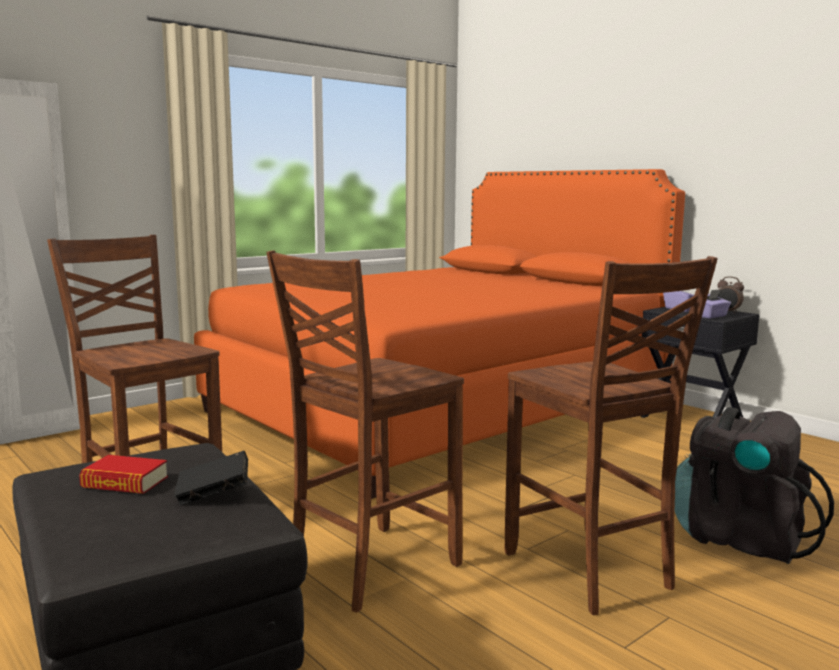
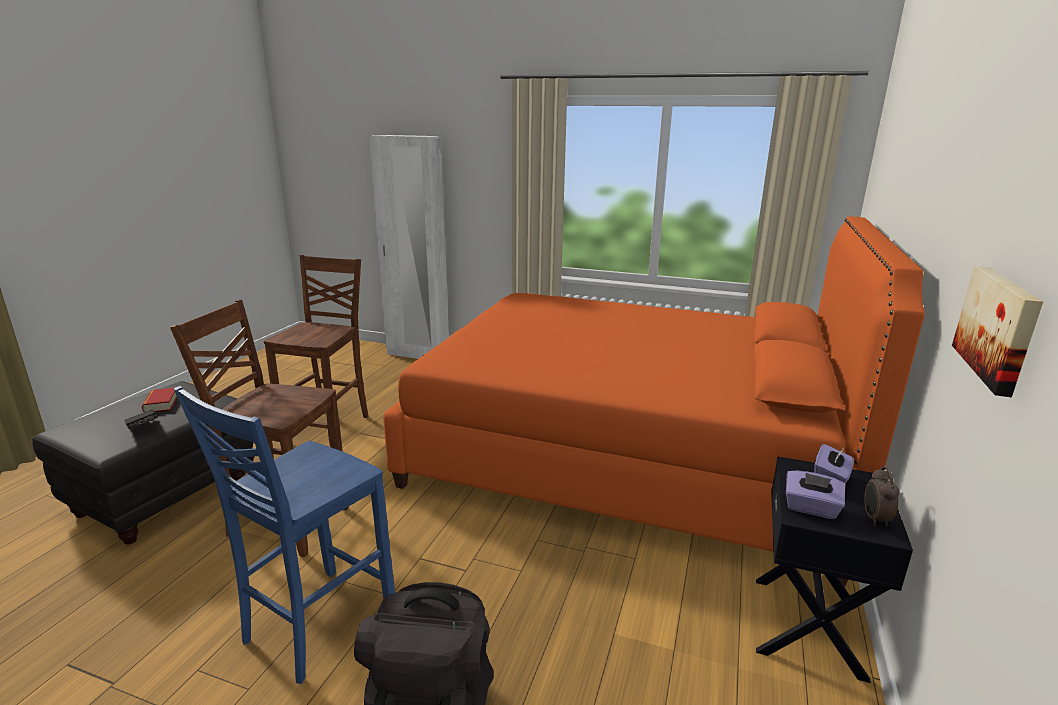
camera: 60 degrees right, 10 degrees up
brown chair [504,256,718,615] -> blue chair [174,386,395,684]
none -> picture [952,266,1043,397]

